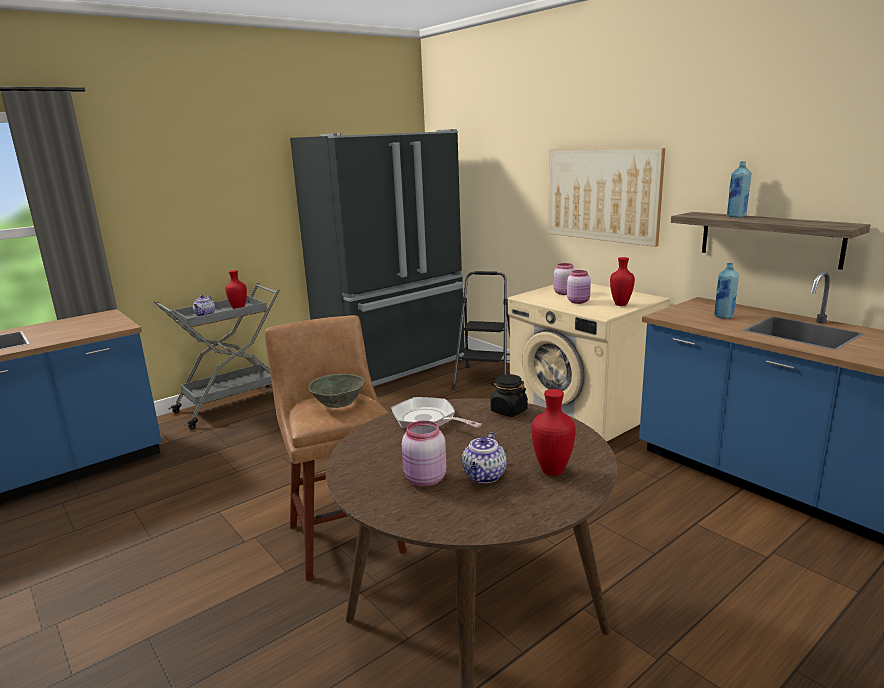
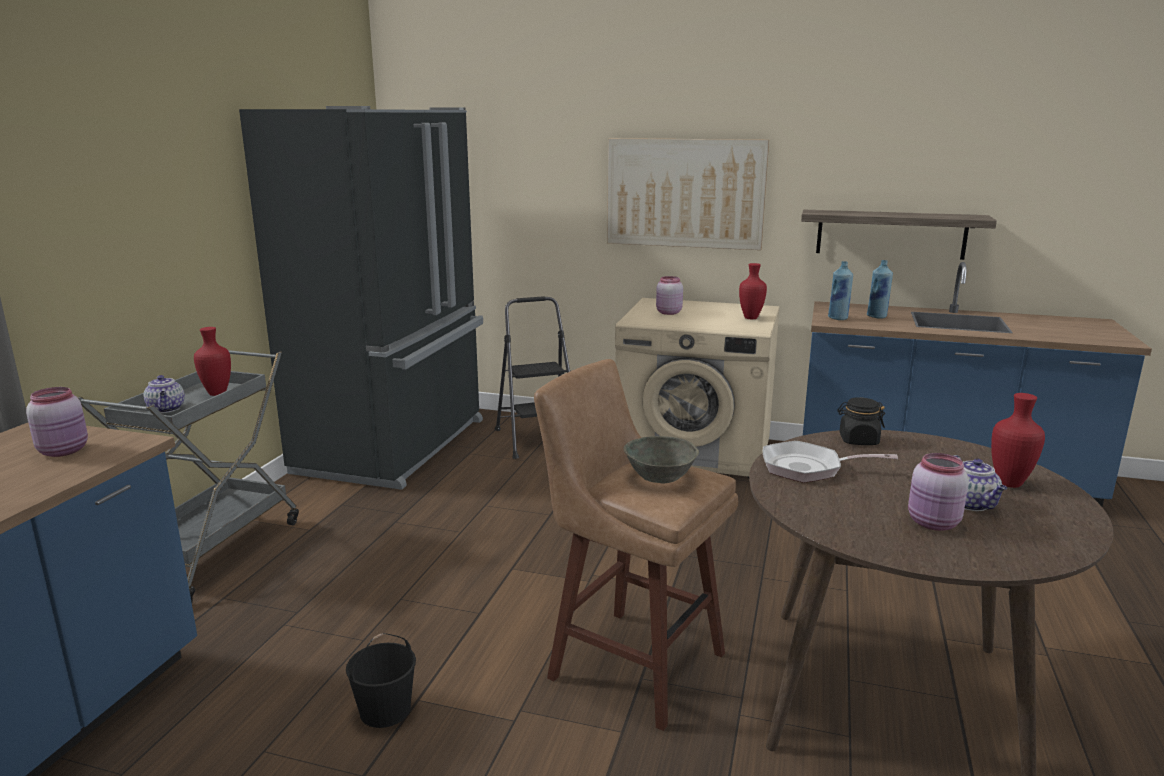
camera: 35 degrees left, 0 degrees up
pink jar [567,270,591,304] -> pink jar moved to [26,387,88,457]
blue bottle [727,161,751,218] -> blue bottle moved to [828,261,853,320]
none -> black bucket [346,633,416,728]

